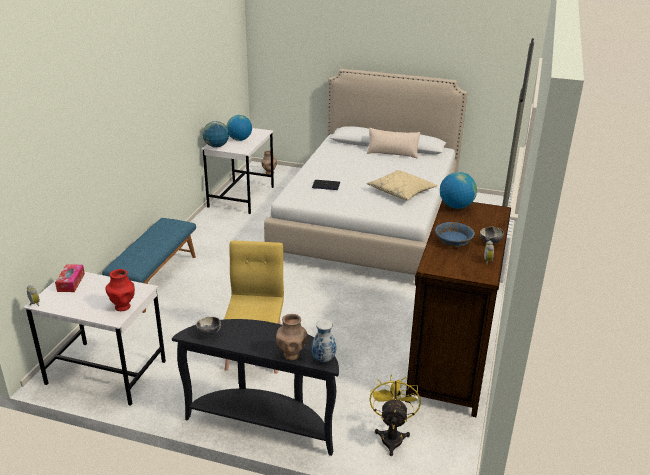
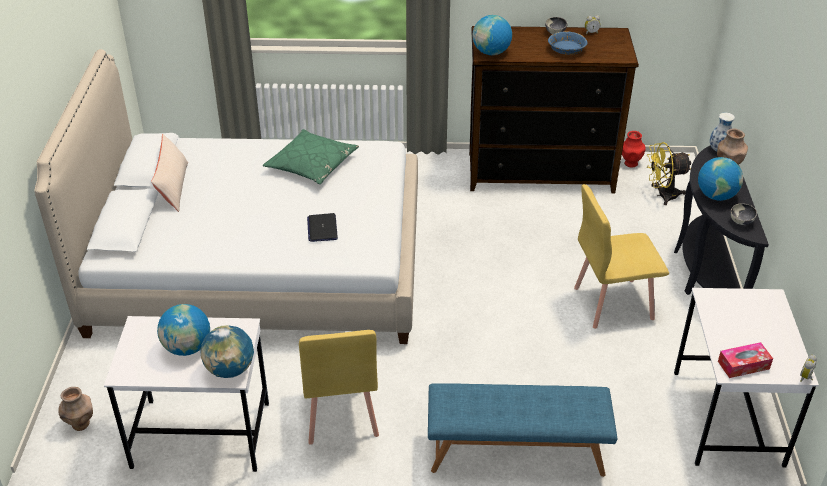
camera: 105 degrees left, 10 degrees up
red vase [105,269,135,311] -> red vase moved to [622,131,646,168]
beige pillow [367,170,438,200] -> green pillow [263,129,359,184]
none -> yellow chair [299,330,379,445]
none -> globe [698,157,743,201]

